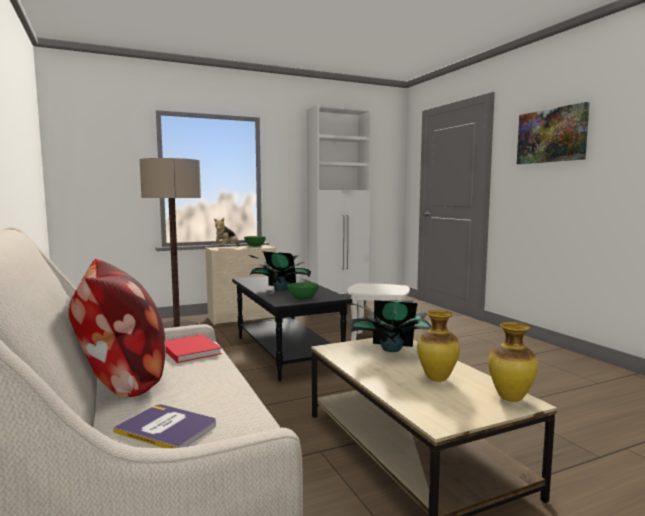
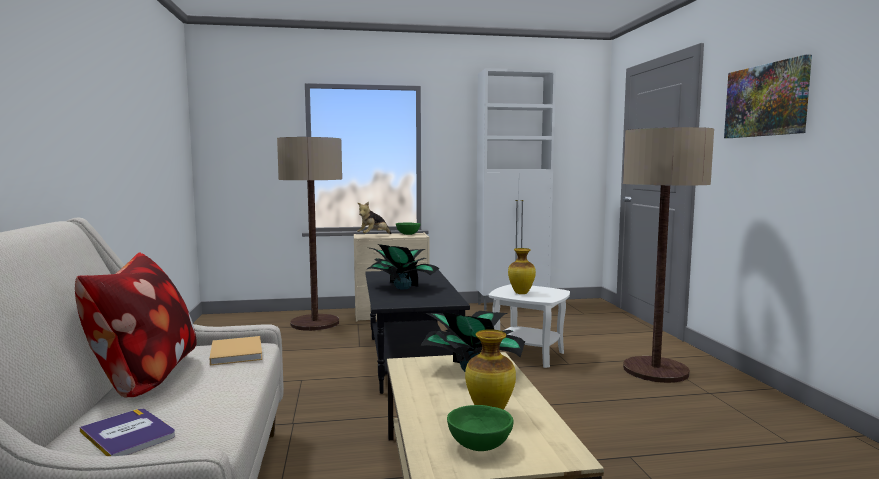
camera: 15 degrees right, 0 degrees up
red book [166,334,222,363] -> beige book [210,336,262,366]
green bowl [287,282,319,300] -> green bowl moved to [447,405,514,451]
vase [488,322,538,402] -> vase moved to [508,248,536,294]
none -> floor lamp [623,127,714,383]

